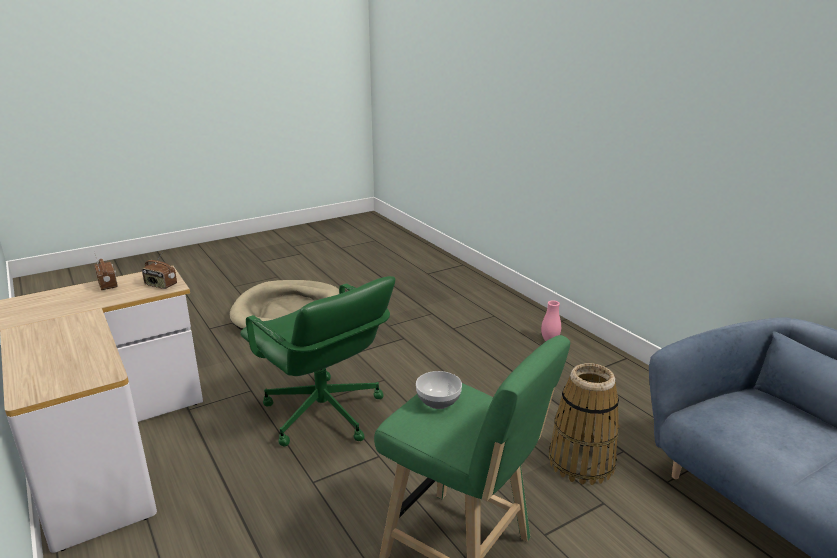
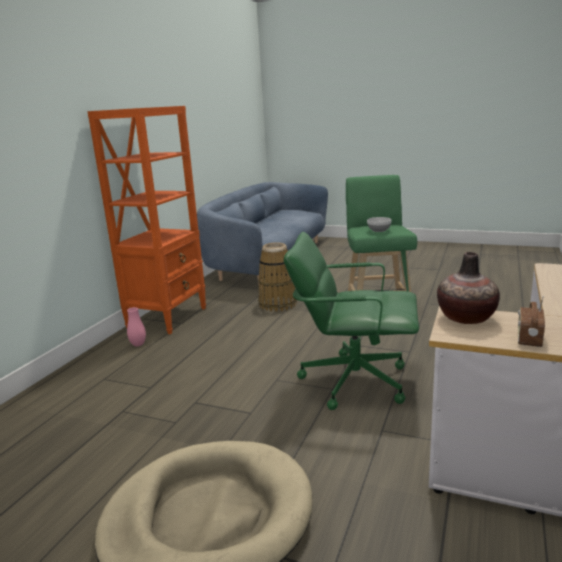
camera: 125 degrees left, 5 degrees down
radio [142,251,177,289] -> vase [437,252,500,324]
green office chair [240,276,395,446] -> green office chair turned 90 degrees counterclockwise [284,232,419,410]
none -> orange bookcase [87,106,206,334]

